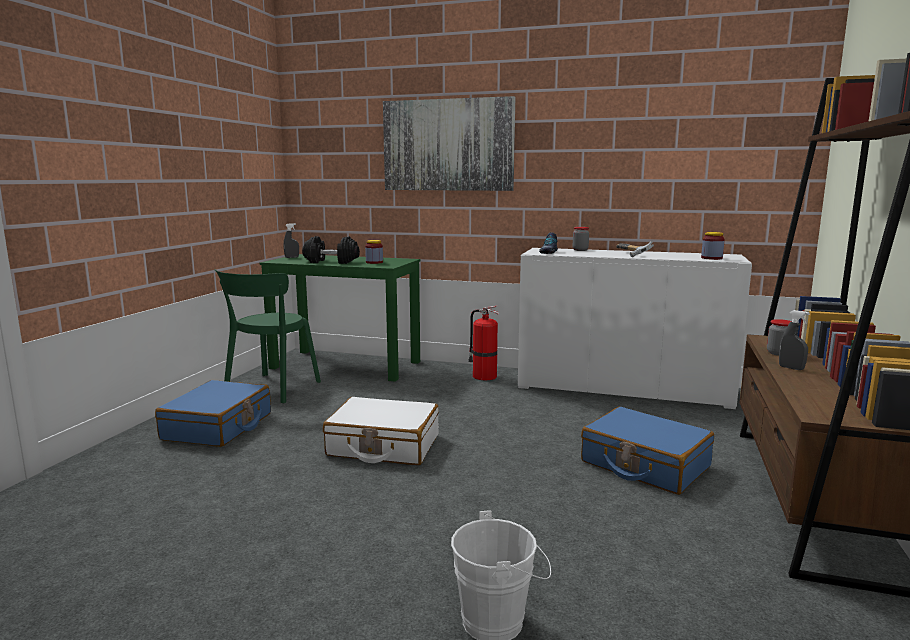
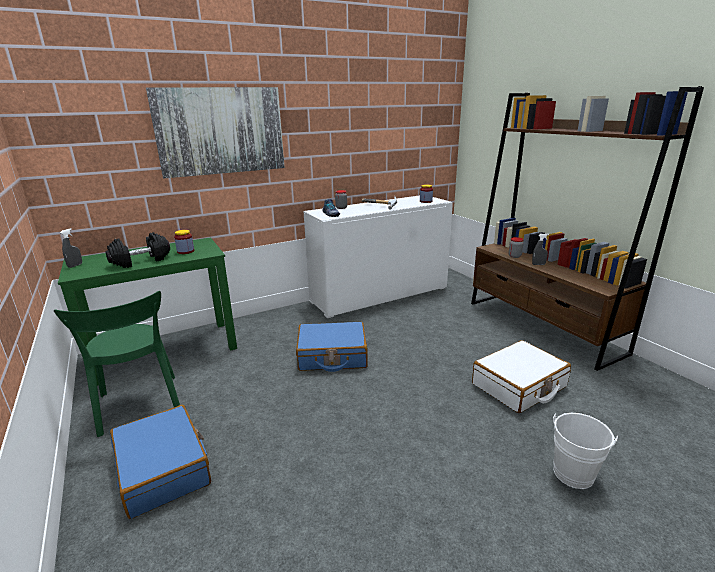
camera: 45 degrees left, 10 degrees up
white suitcase [323,397,439,465] -> white suitcase moved to [472,340,571,413]
fire extinguisher [468,306,500,380] -> none
blue suitcase [581,406,714,495] -> blue suitcase moved to [296,322,368,372]

